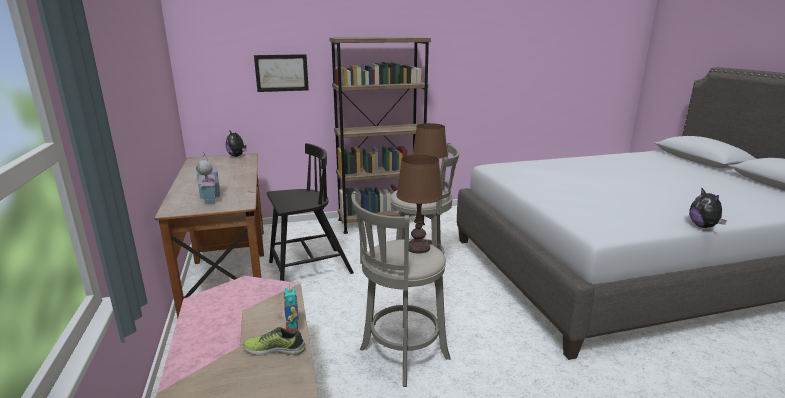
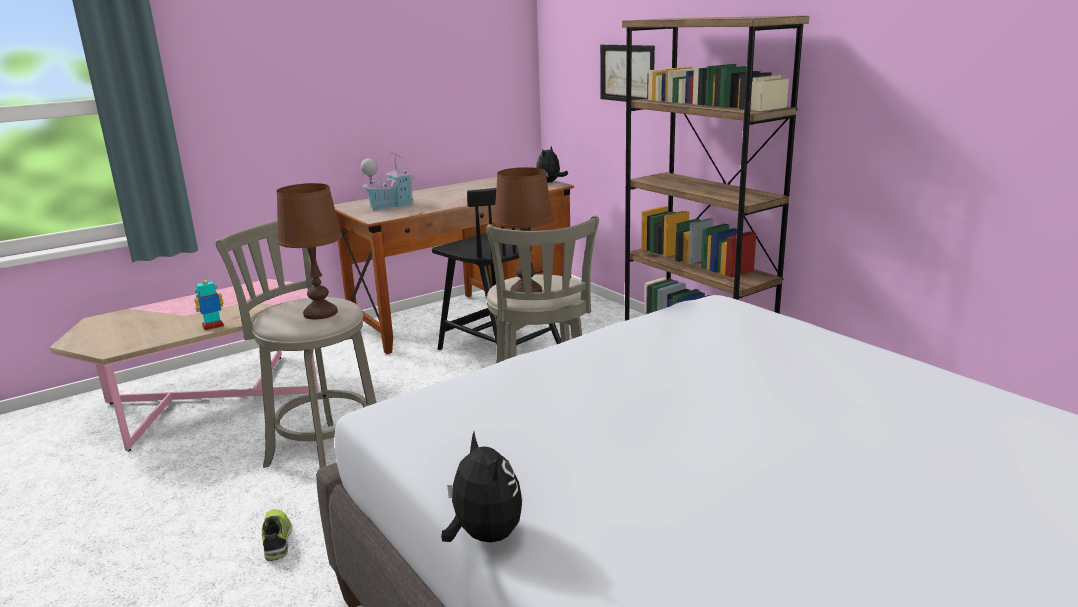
camera: 70 degrees right, 0 degrees up
shoe [243,327,306,355] -> shoe moved to [262,509,292,561]
plush toy [689,188,727,228] -> plush toy turned 90 degrees clockwise [441,432,522,542]

